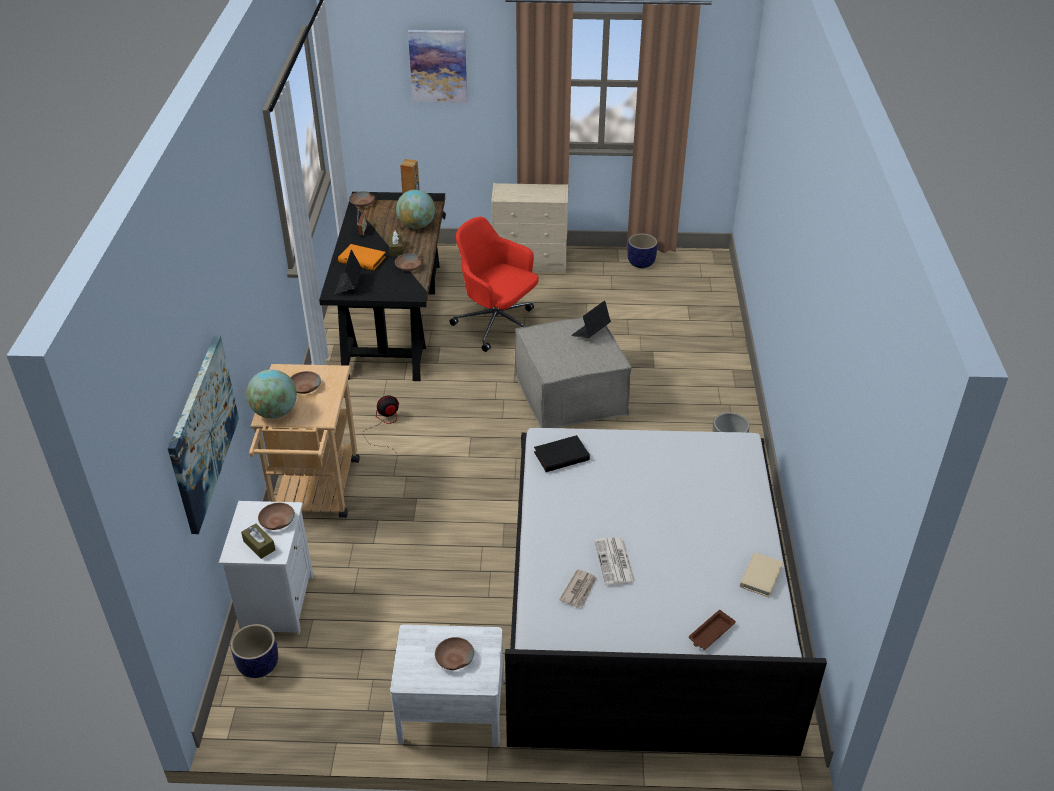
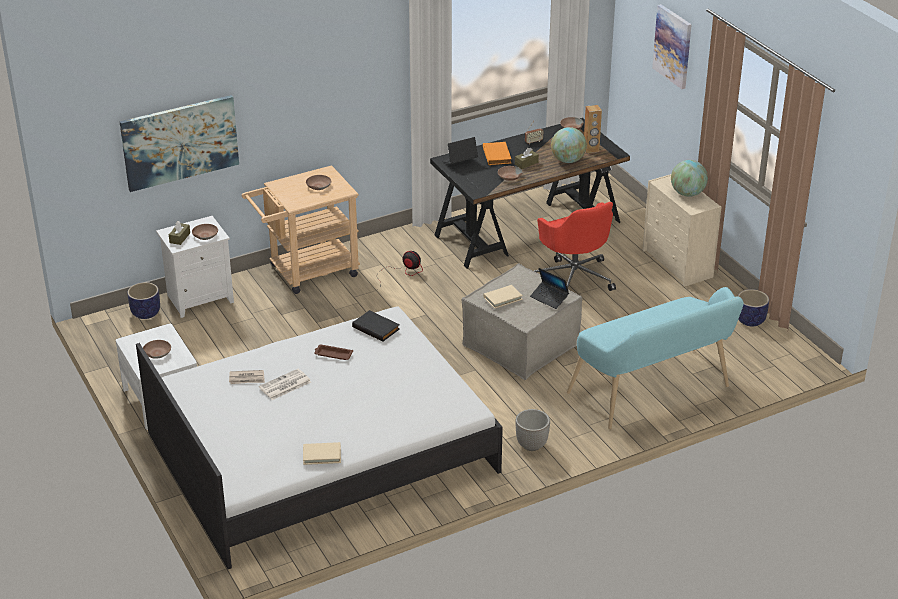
camera: 60 degrees right, 5 degrees down
globe [246,369,297,419] -> globe moved to [671,160,708,197]
red office chair [449,217,539,352] -> red office chair turned 150 degrees clockwise [534,202,616,291]
laptop [571,300,611,338] -> laptop turned 150 degrees counterclockwise [530,268,569,309]
brown tray [689,610,736,650] -> brown tray moved to [314,344,353,360]
none -> beige book [483,285,523,309]
none -> turquoise bench [567,287,744,429]

